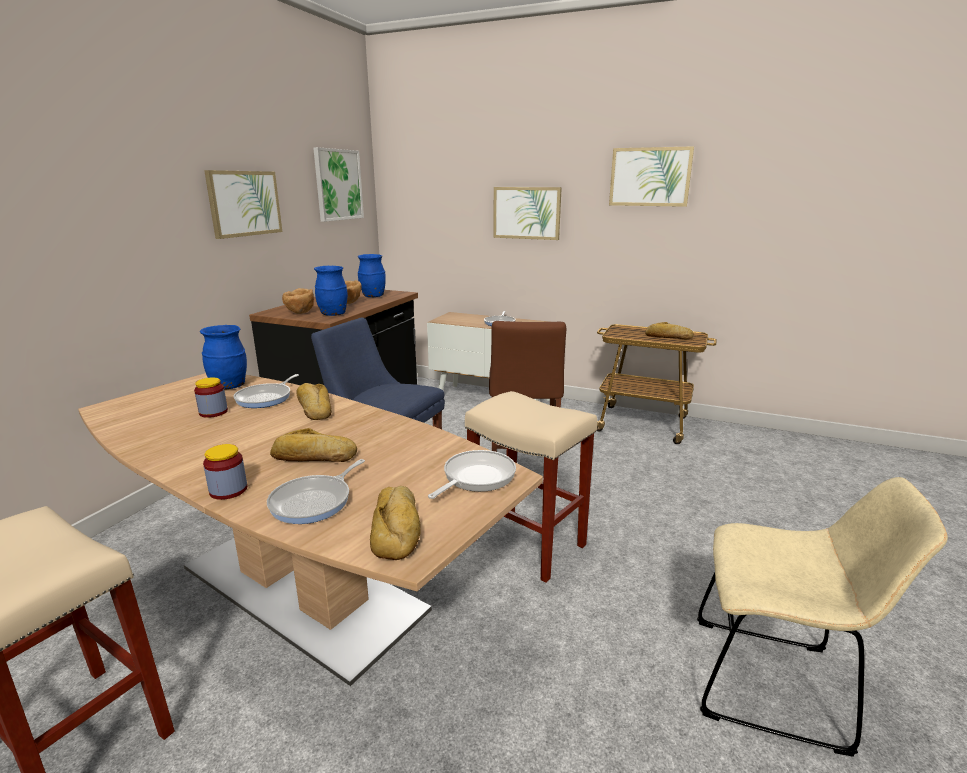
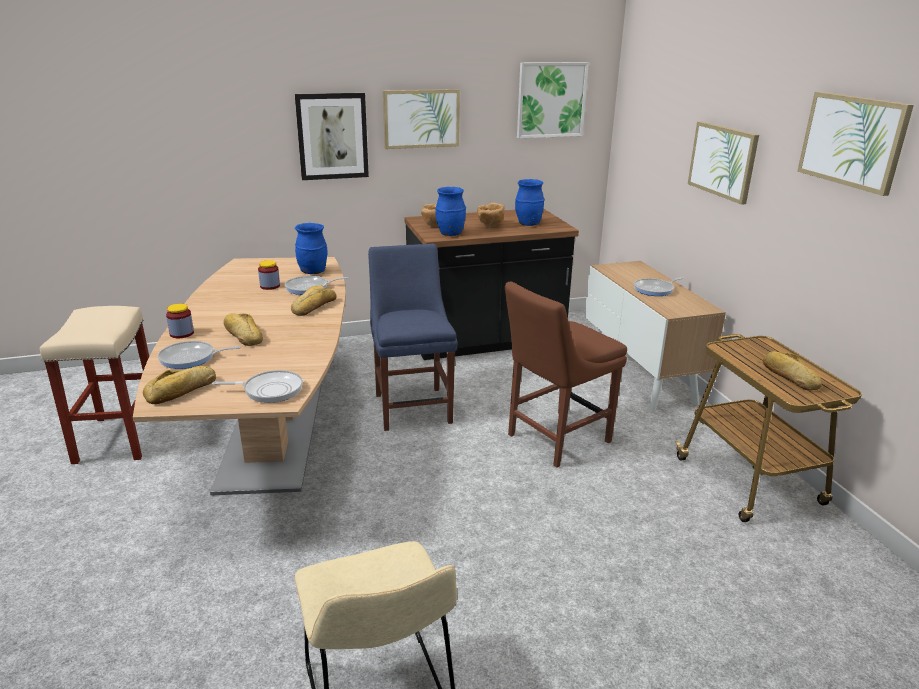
camera: 50 degrees right, 5 degrees up
beige stool [465,391,597,583] -> none
none -> picture [295,93,369,180]

